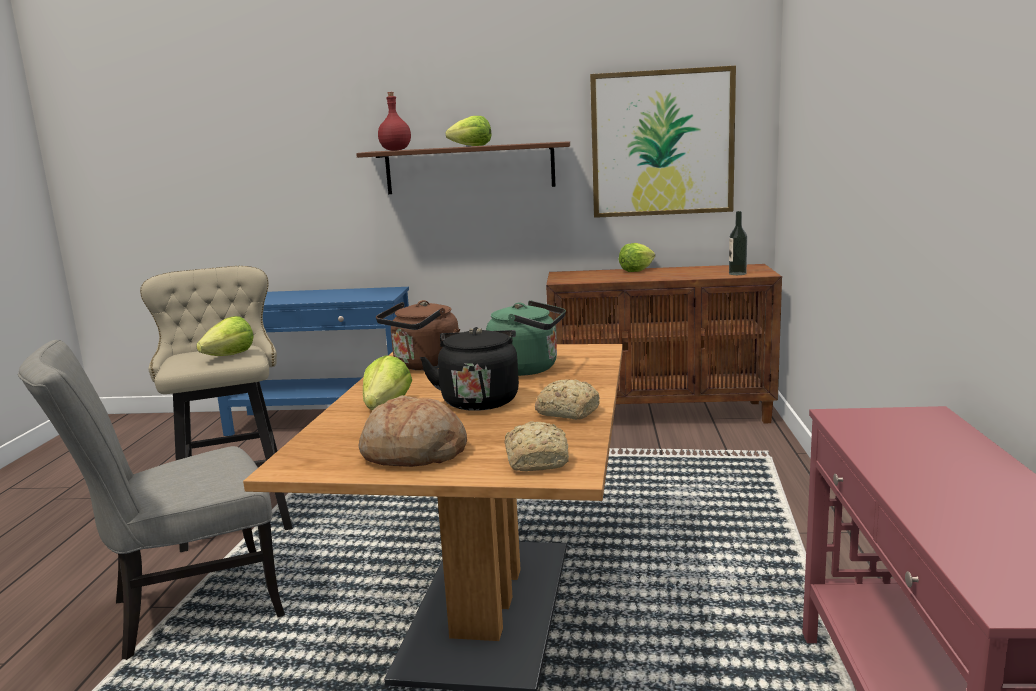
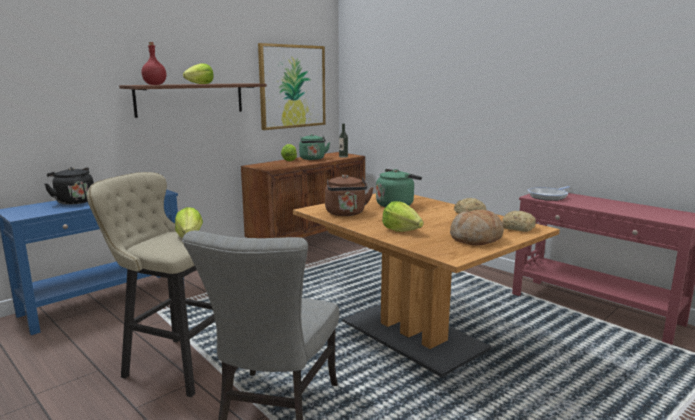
camera: 50 degrees left, 0 degrees up
black kettle [420,327,519,411] -> black kettle moved to [45,167,94,205]
none -> green kettle [299,134,330,160]
none -> frying pan [528,186,570,201]

